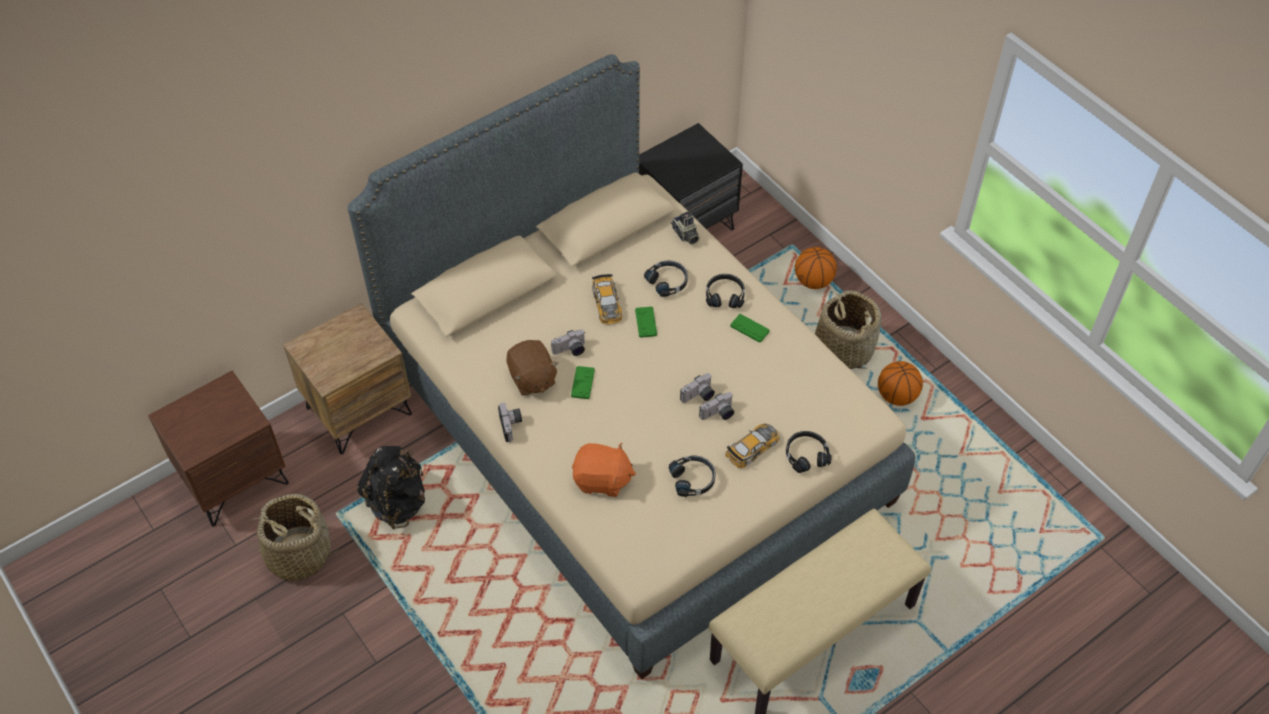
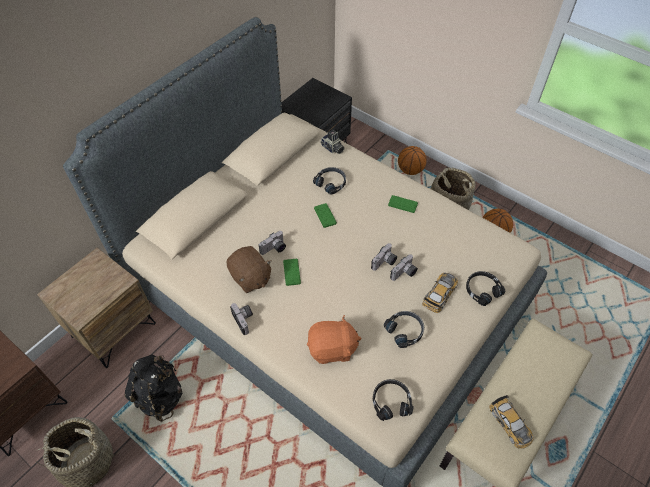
camera: 15 degrees left, 0 degrees up
toy car [592,274,622,324] -> toy car moved to [489,395,534,449]
black headphones [706,274,745,308] -> black headphones moved to [373,379,414,421]

